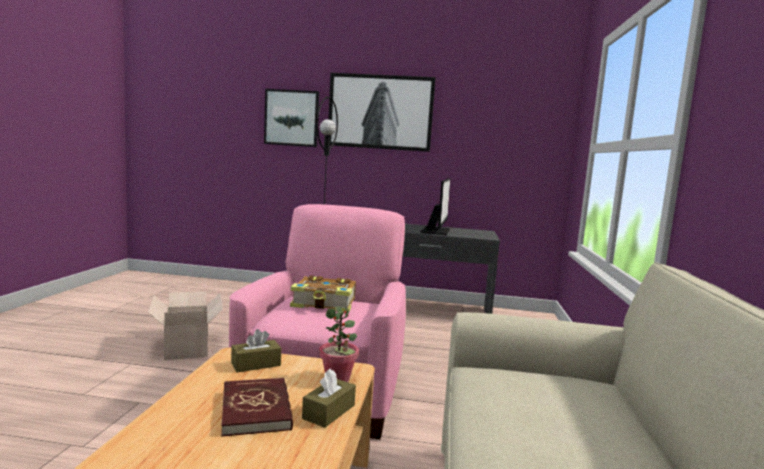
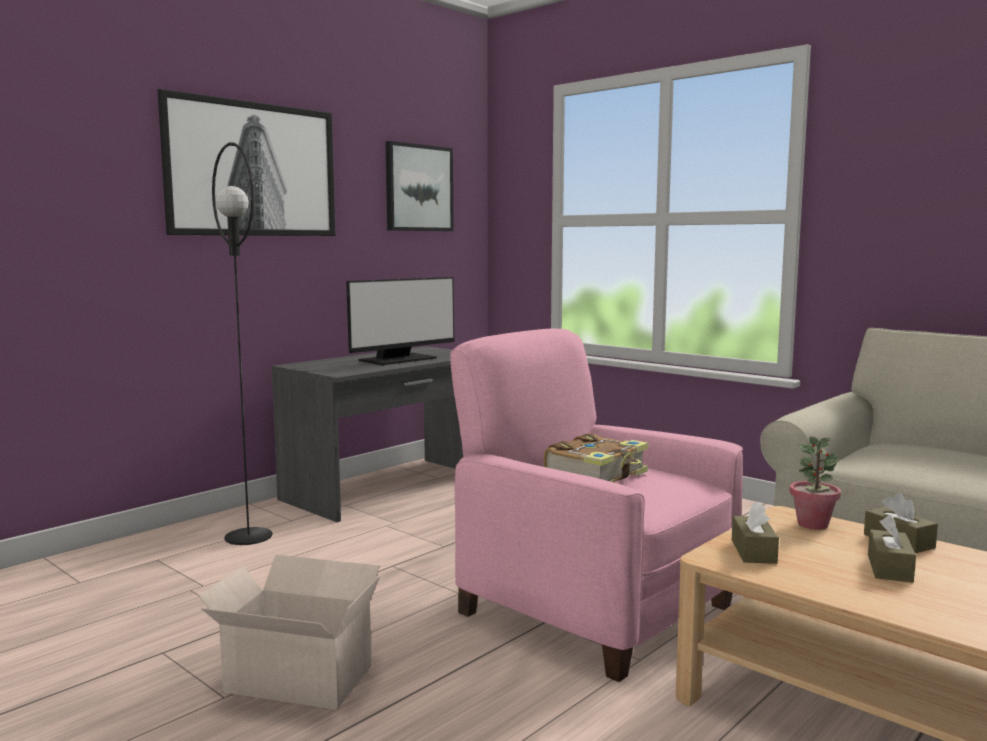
camera: 55 degrees left, 0 degrees up
red book [221,378,293,437] -> brown tissue box [868,515,916,583]
picture [264,89,319,147] -> picture moved to [386,141,453,231]
monitor [420,178,450,235] -> monitor turned 90 degrees clockwise [346,277,455,365]

